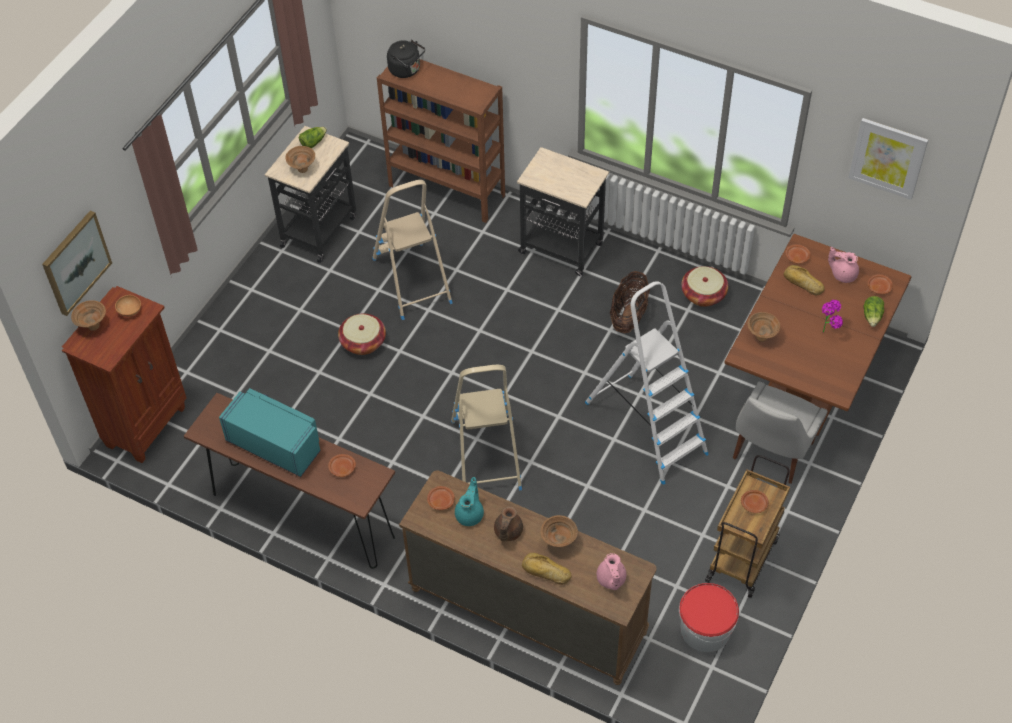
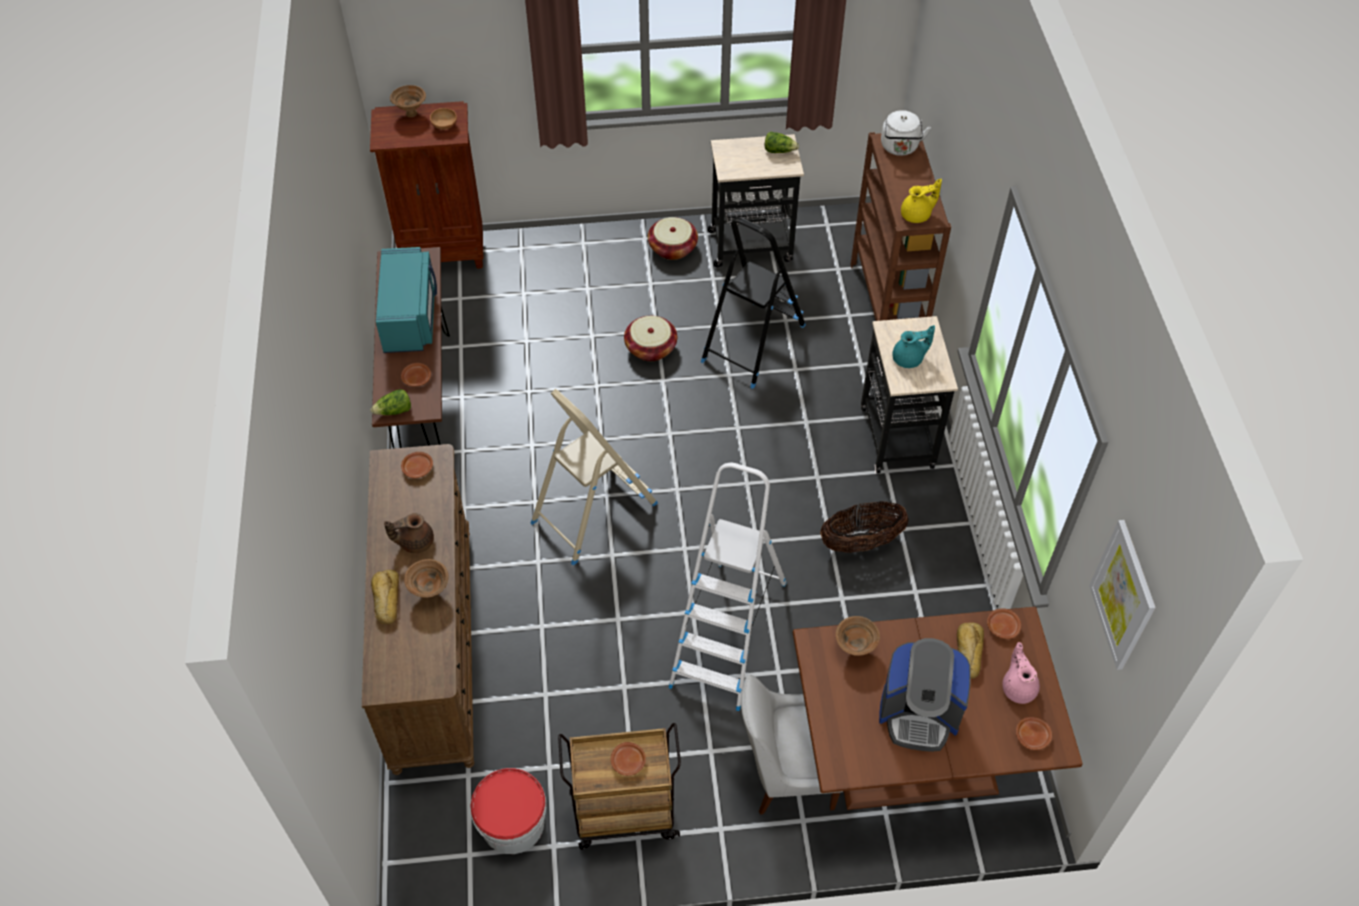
camera: 55 degrees right, 0 degrees up
picture [42,211,112,316] -> none
brown bowl [286,146,315,173] -> none
beige step ladder [372,180,453,320] -> black step ladder [701,217,806,389]
black kettle [387,39,425,78] -> white kettle [881,110,931,156]
turquoise teapot [455,477,484,526] -> turquoise teapot moved to [892,325,935,368]
pink teapot [597,553,626,590] -> none
basket [681,266,728,307] -> basket moved to [648,217,698,260]
potted plant [822,300,843,333] -> coffee machine [879,638,971,752]
lettuce [864,296,884,327] -> lettuce moved to [370,389,411,415]
none -> yellow teapot [901,179,942,223]

